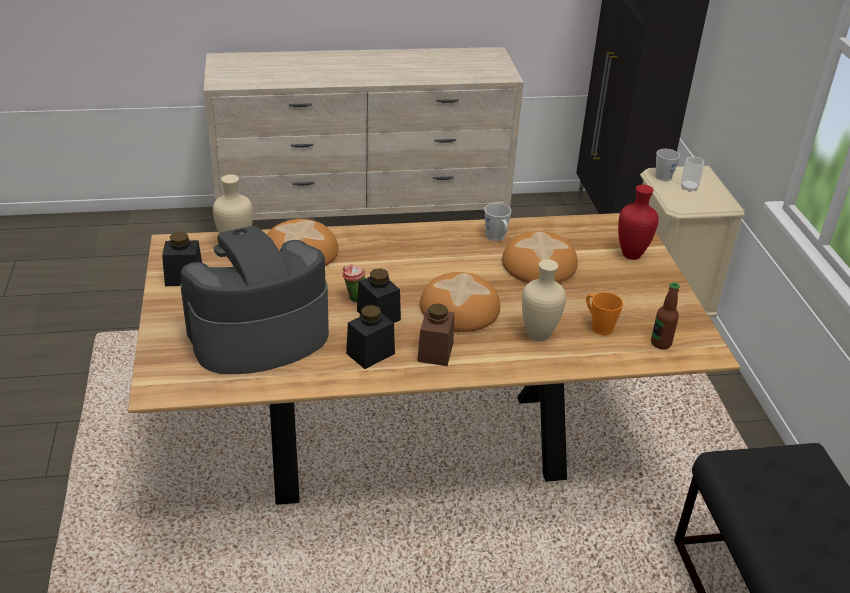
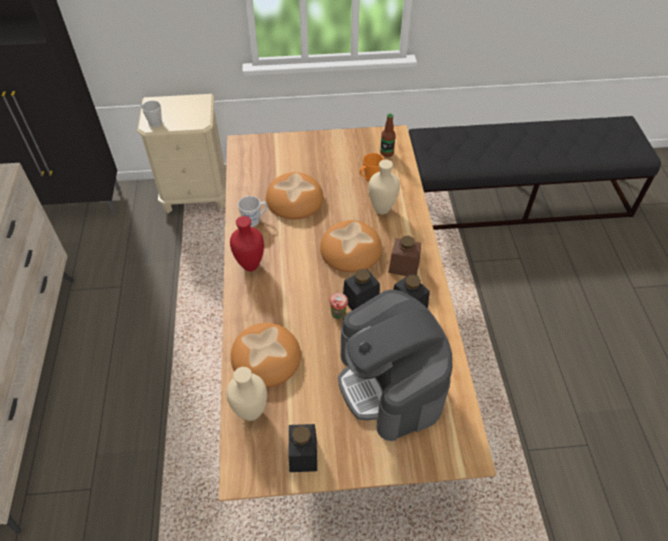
camera: 85 degrees left, 15 degrees up
red vase [618,185,659,260] -> red vase moved to [230,216,264,271]
cup [681,157,704,192] -> none

